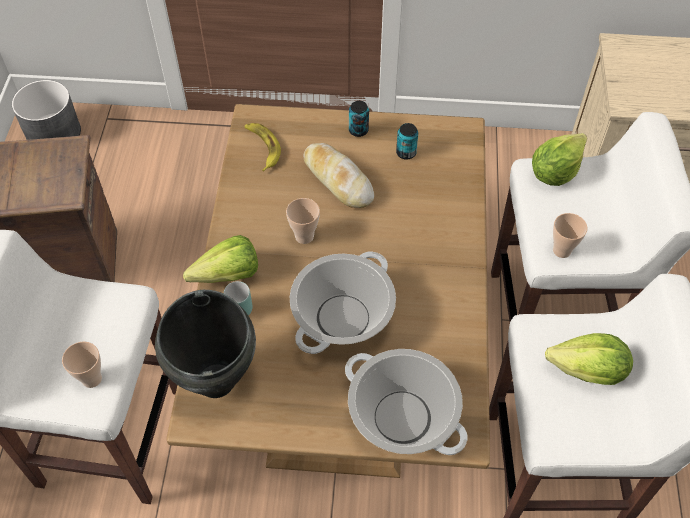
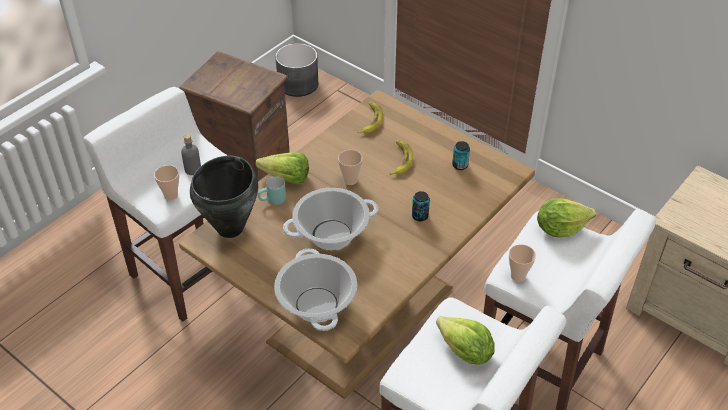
camera: 35 degrees right, 10 degrees down
bread [303,143,374,208] -> banana [390,140,413,175]
can [349,101,369,137] -> can moved to [412,191,430,221]
none -> grey bottle [181,134,201,175]

